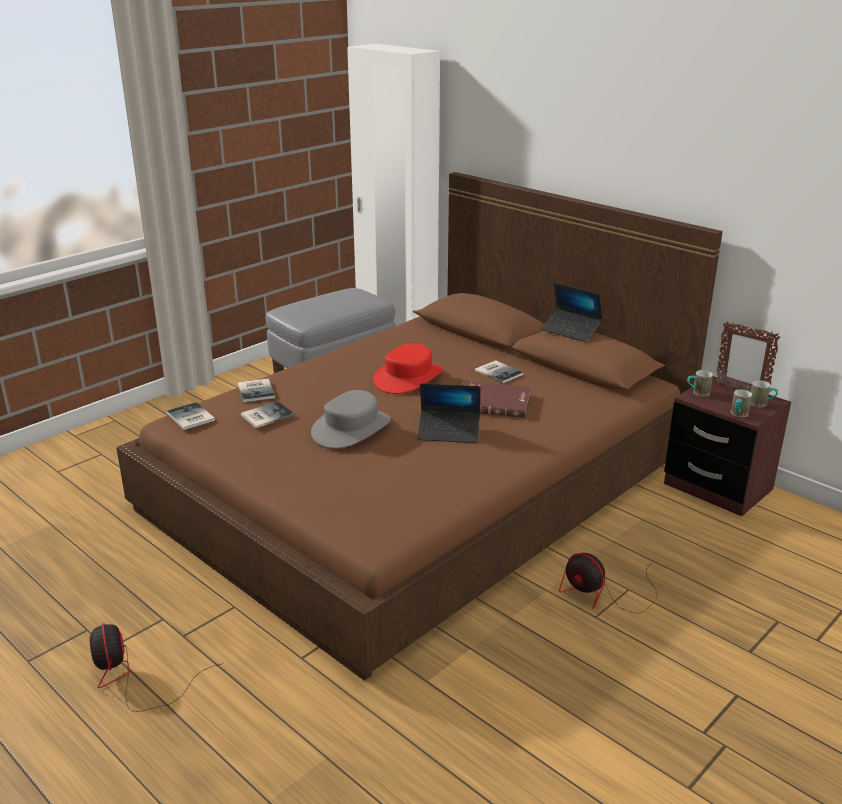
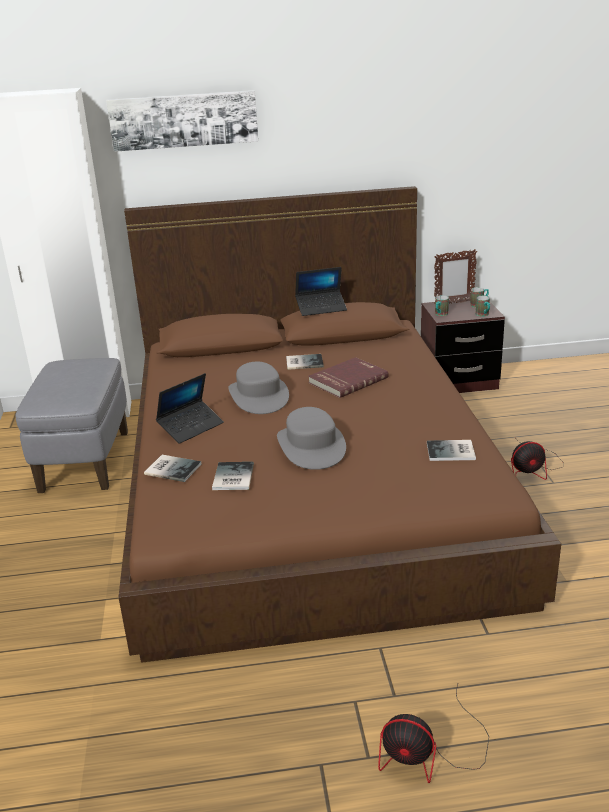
camera: 50 degrees left, 0 degrees up
book [167,402,215,430] -> book moved to [427,440,476,461]
red hat [373,343,443,394] -> grey hat [228,362,289,414]
laptop [417,383,480,443] -> laptop moved to [156,373,224,444]
none -> picture [106,90,258,152]

